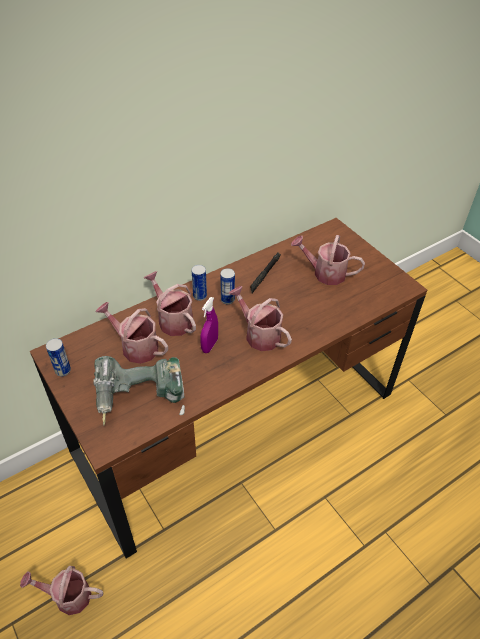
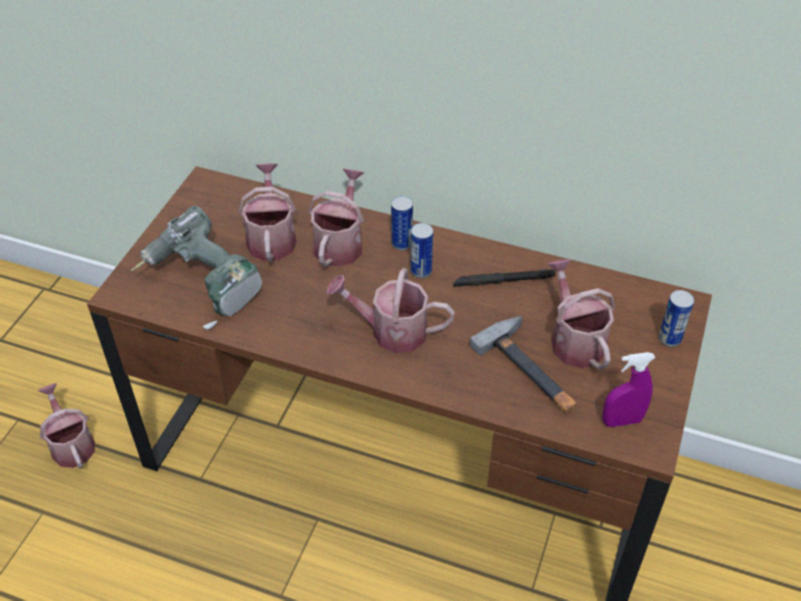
camera: 55 degrees right, 0 degrees up
can [46,338,71,376] -> can moved to [659,290,694,347]
purple spray bottle [200,297,218,353] -> purple spray bottle moved to [602,352,655,427]
watering can [229,286,292,351] -> watering can turned 90 degrees counterclockwise [326,268,455,353]
none -> hammer [470,316,577,413]

